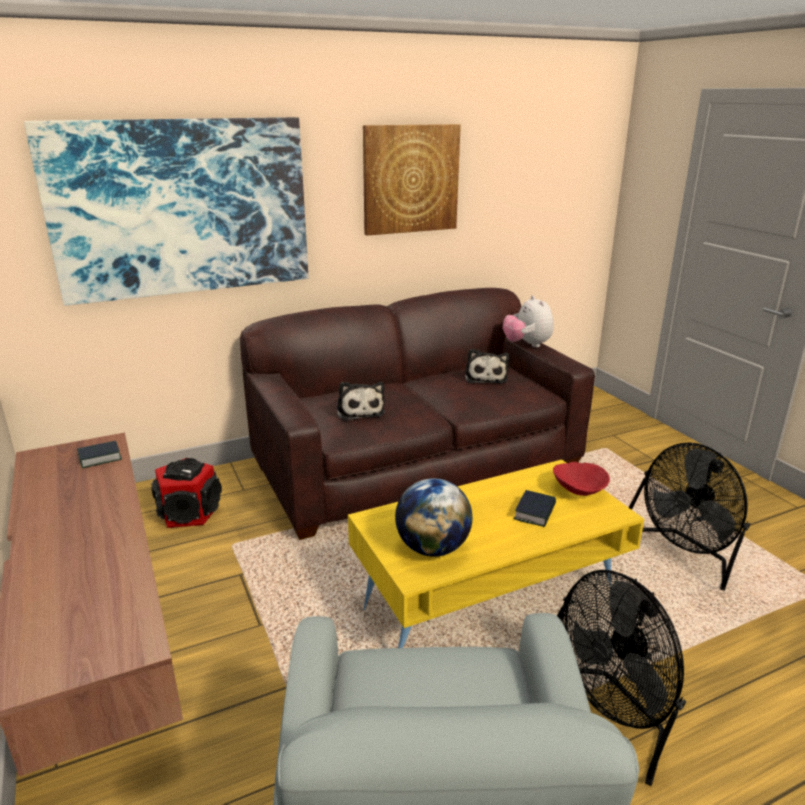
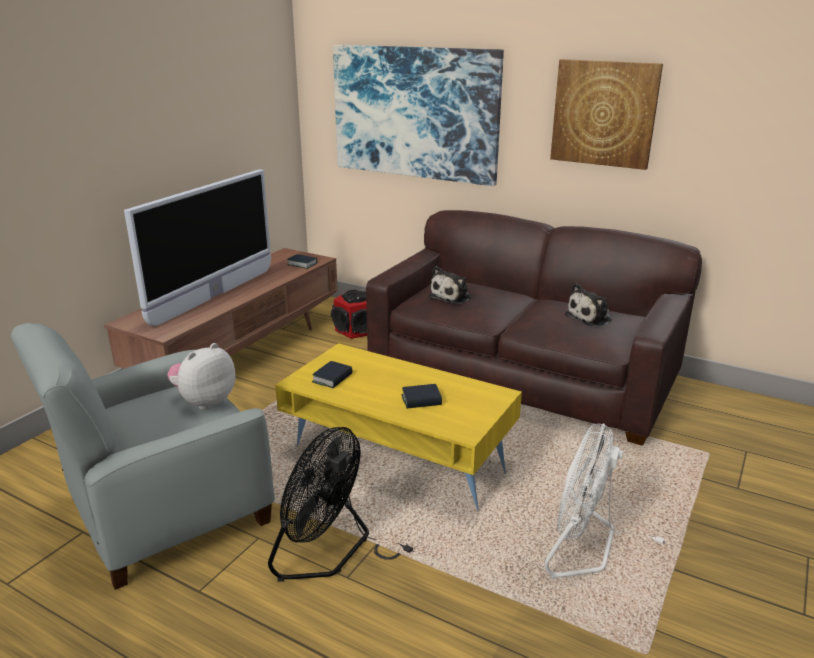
camera: 55 degrees right, 0 degrees up
globe [395,478,472,557] -> book [312,361,352,388]
plush toy [503,295,553,347] -> plush toy moved to [167,343,236,410]
red bowl [553,462,610,496] -> none
black fan [629,443,750,591] -> white fan [545,423,667,579]
none -> television [124,170,271,326]

